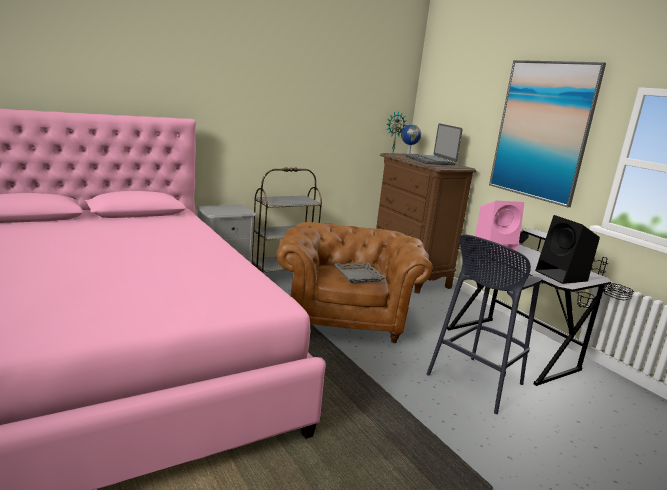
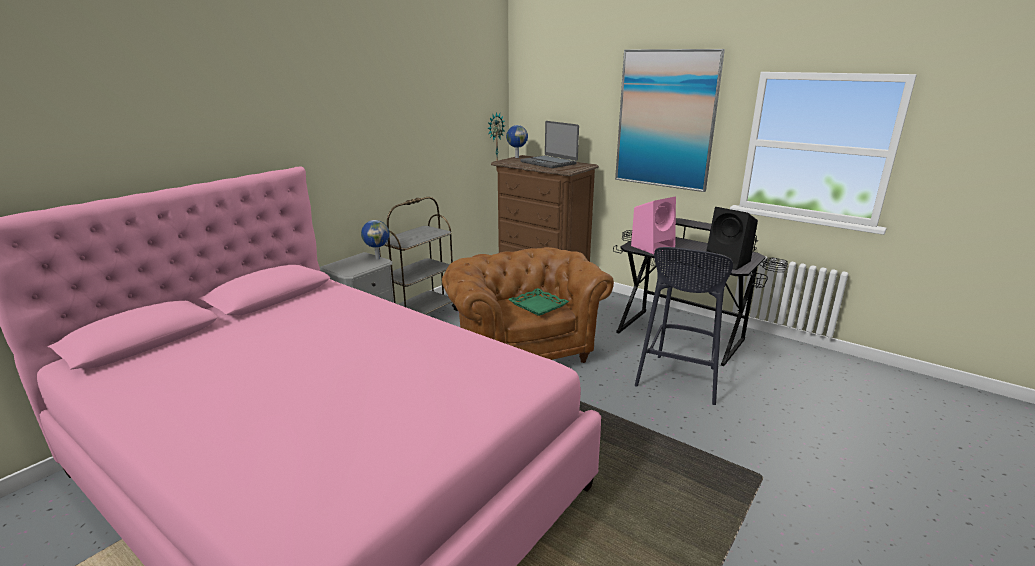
camera: 20 degrees left, 5 degrees up
grey tray [334,262,386,283] -> green tray [508,288,569,316]
none -> globe [361,220,390,260]

